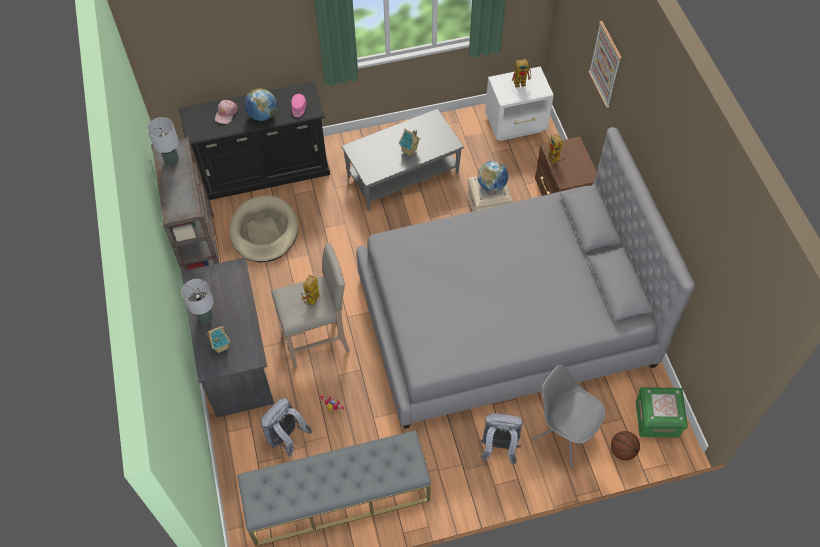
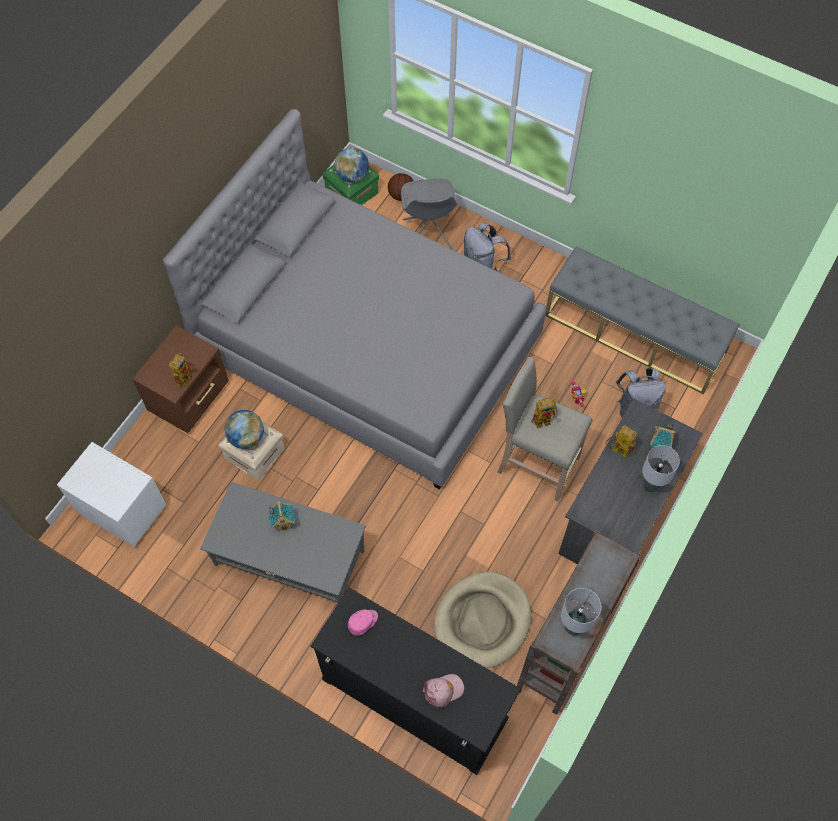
camera: 135 degrees left, 5 degrees up
globe [244,89,277,121] -> globe moved to [334,148,369,183]
toy robot [512,59,531,88] -> toy robot moved to [605,425,637,458]
picture [588,21,622,108] -> none

